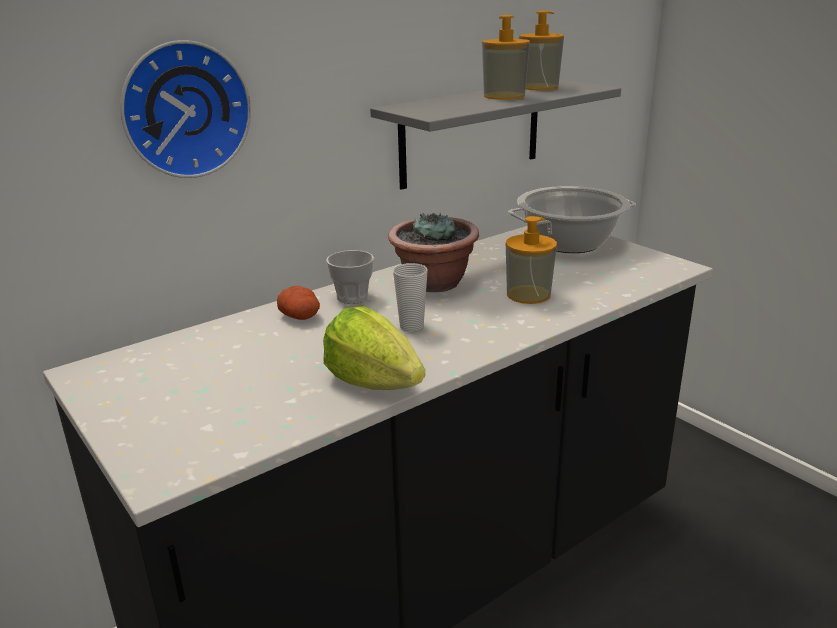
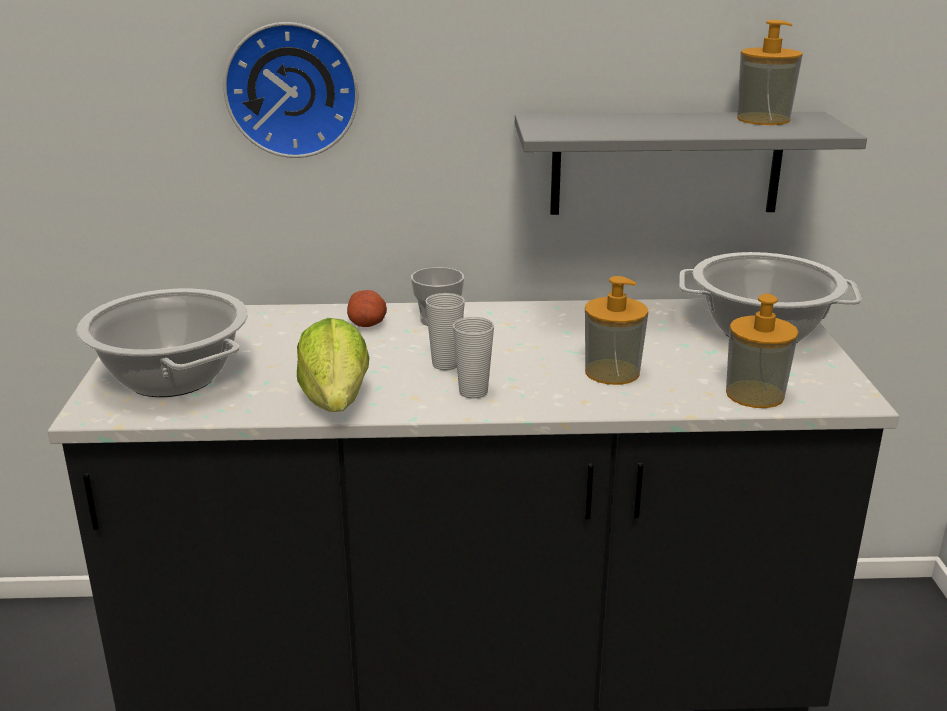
camera: 35 degrees right, 0 degrees up
potted plant [388,212,479,292] -> none
soap dispenser [482,15,530,100] -> soap dispenser moved to [726,293,798,408]
none -> cooking pot [76,288,248,397]
none -> cup [453,317,494,399]

